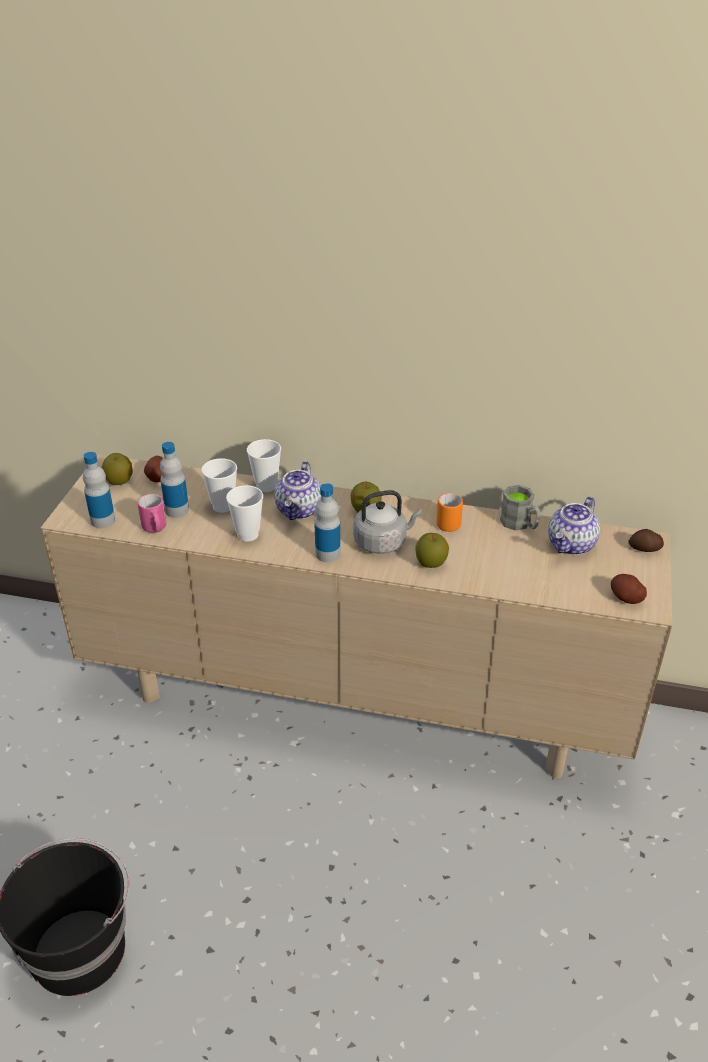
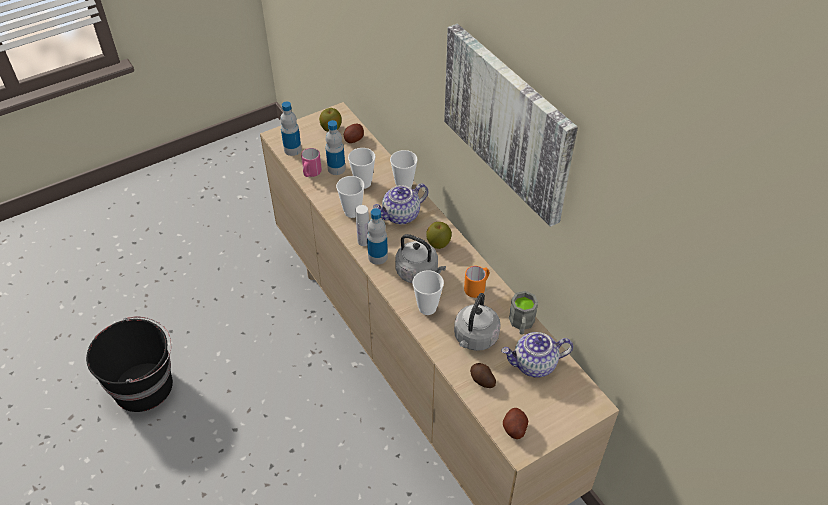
camera: 45 degrees right, 10 degrees up
apple [415,533,449,568] -> cup [412,270,444,315]
potato [629,529,664,552] -> potato moved to [470,363,496,388]
none -> white bottle [356,205,369,246]
none -> picture [444,24,578,227]
none -> grey kettle [454,293,501,351]

